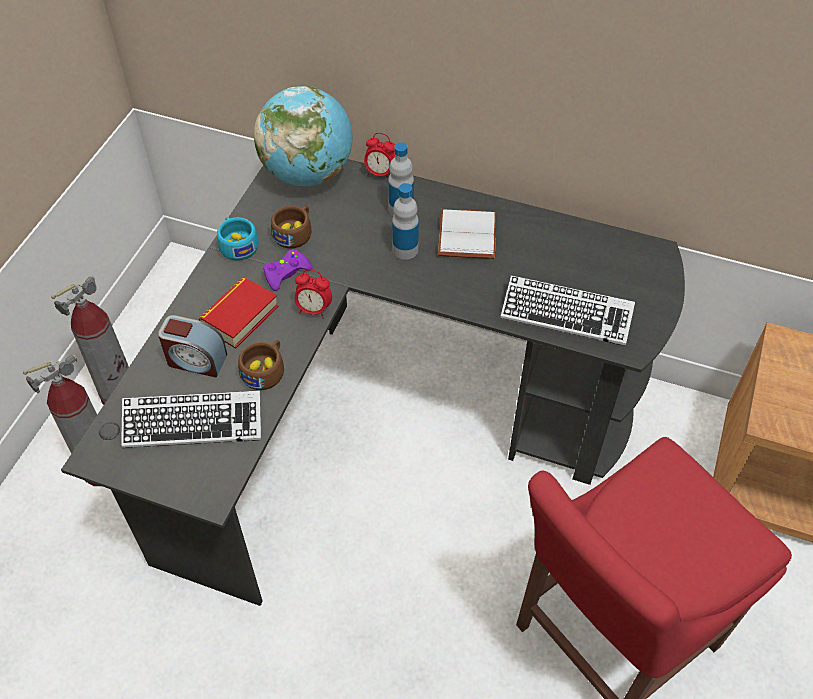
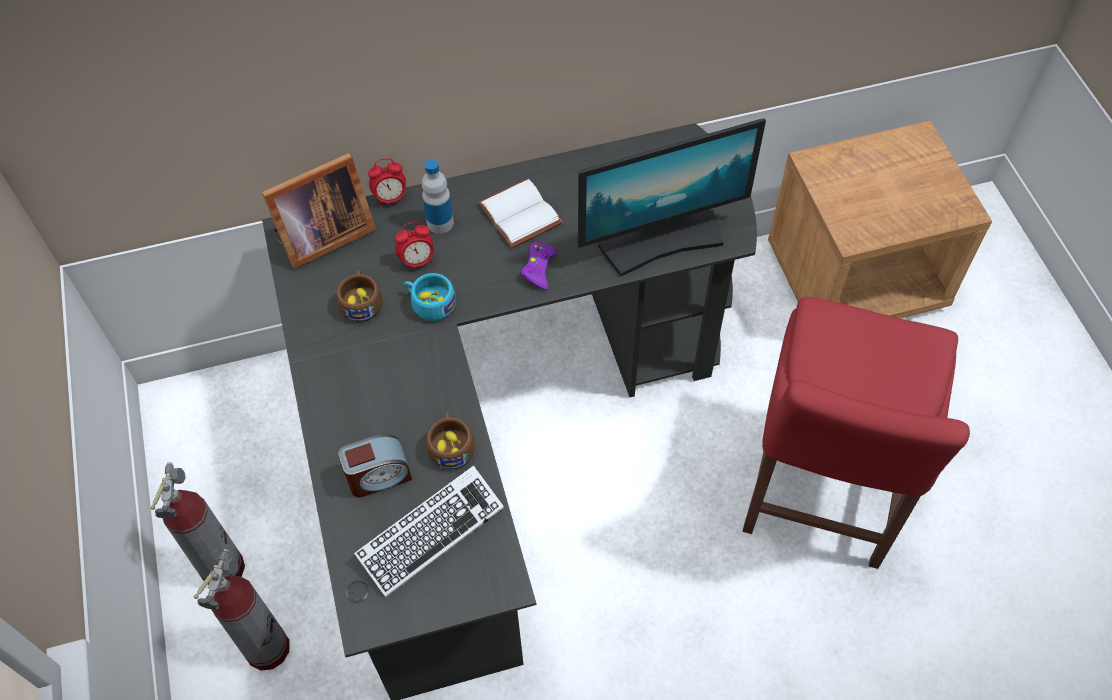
camera: 35 degrees left, 5 degrees up
book [199,277,278,348] -> none
turquoise cup [217,217,259,261] -> turquoise cup moved to [404,273,456,321]
globe [254,86,353,186] -> picture frame [262,153,376,269]
purple game controller [263,249,313,291] -> purple game controller moved to [521,242,558,290]
alarm clock [295,269,332,319] -> alarm clock moved to [395,222,434,272]
bottle [392,183,419,260] -> none
keyboard [500,275,635,346] -> monitor [578,118,766,277]

